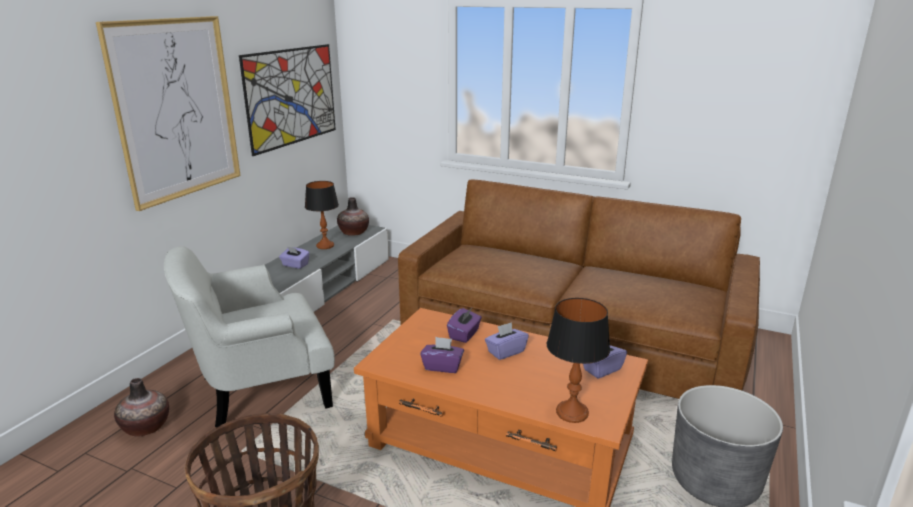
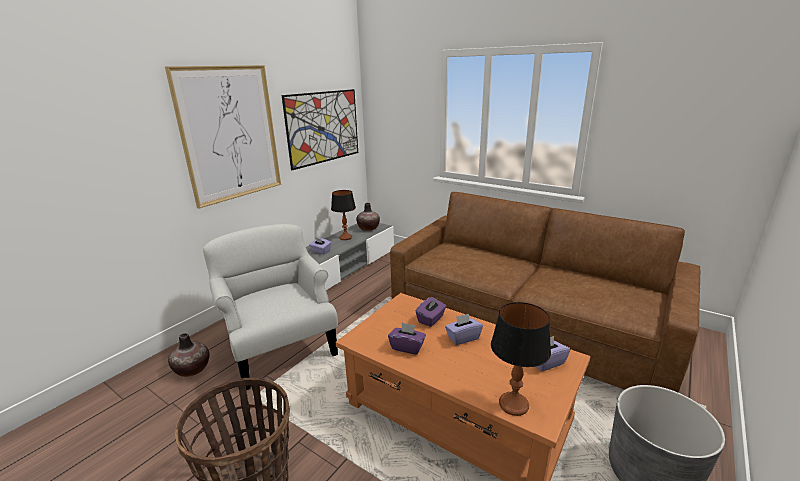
camera: 10 degrees right, 0 degrees up
white armchair [164,246,335,427] -> white armchair turned 75 degrees clockwise [203,224,338,390]

